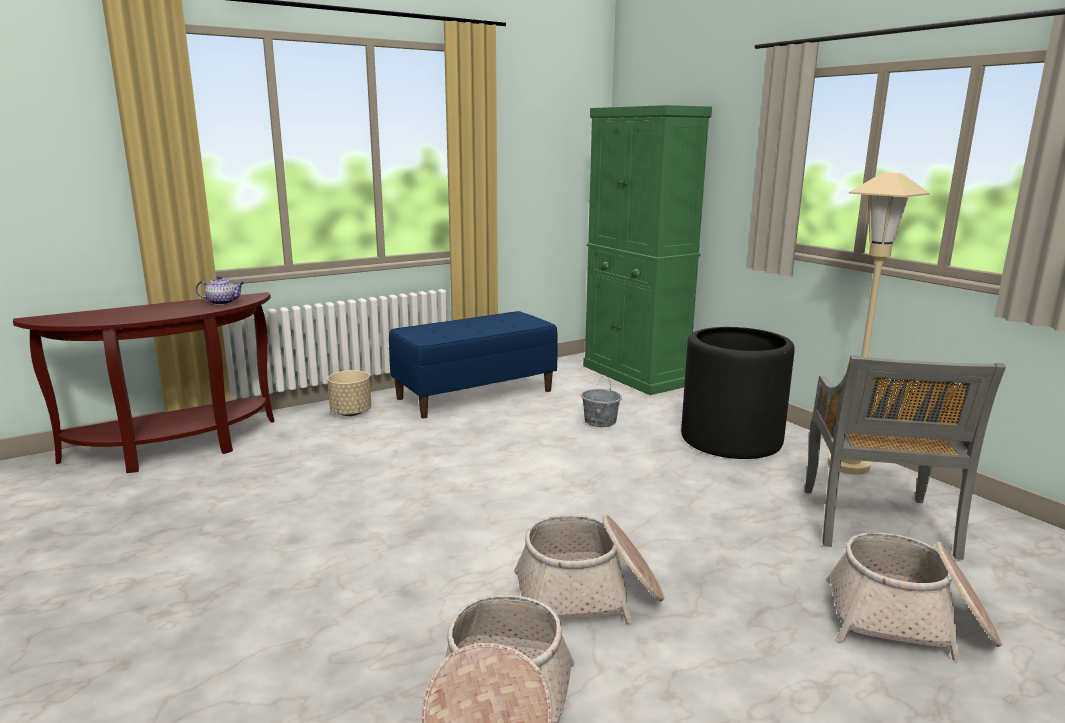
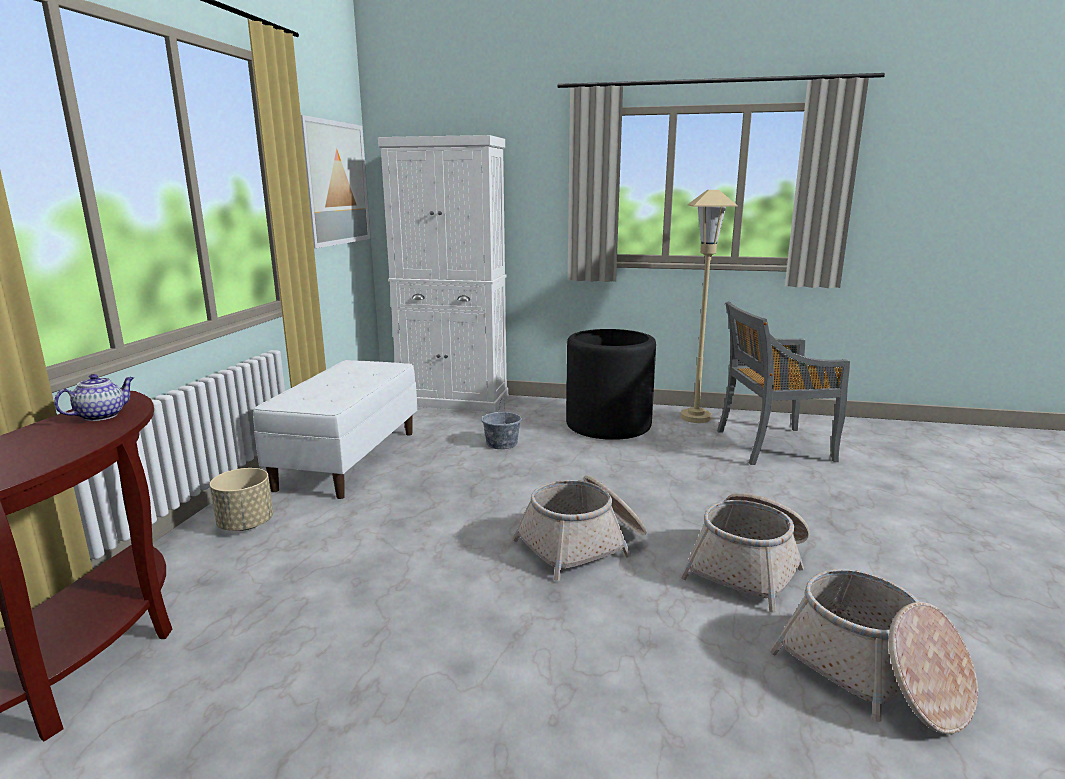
camera: 45 degrees left, 0 degrees up
blue bench [389,311,558,418] -> white bench [253,360,417,499]
green cabinet [583,105,712,395] -> white cabinet [378,135,508,412]
grey chair [805,355,1006,560] -> grey chair turned 120 degrees clockwise [717,301,850,465]
basket [826,532,1002,661] -> basket moved to [512,475,647,581]
none -> picture [301,115,370,249]

